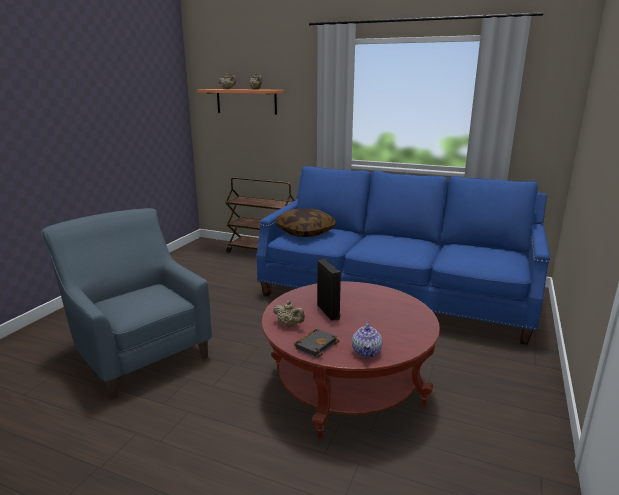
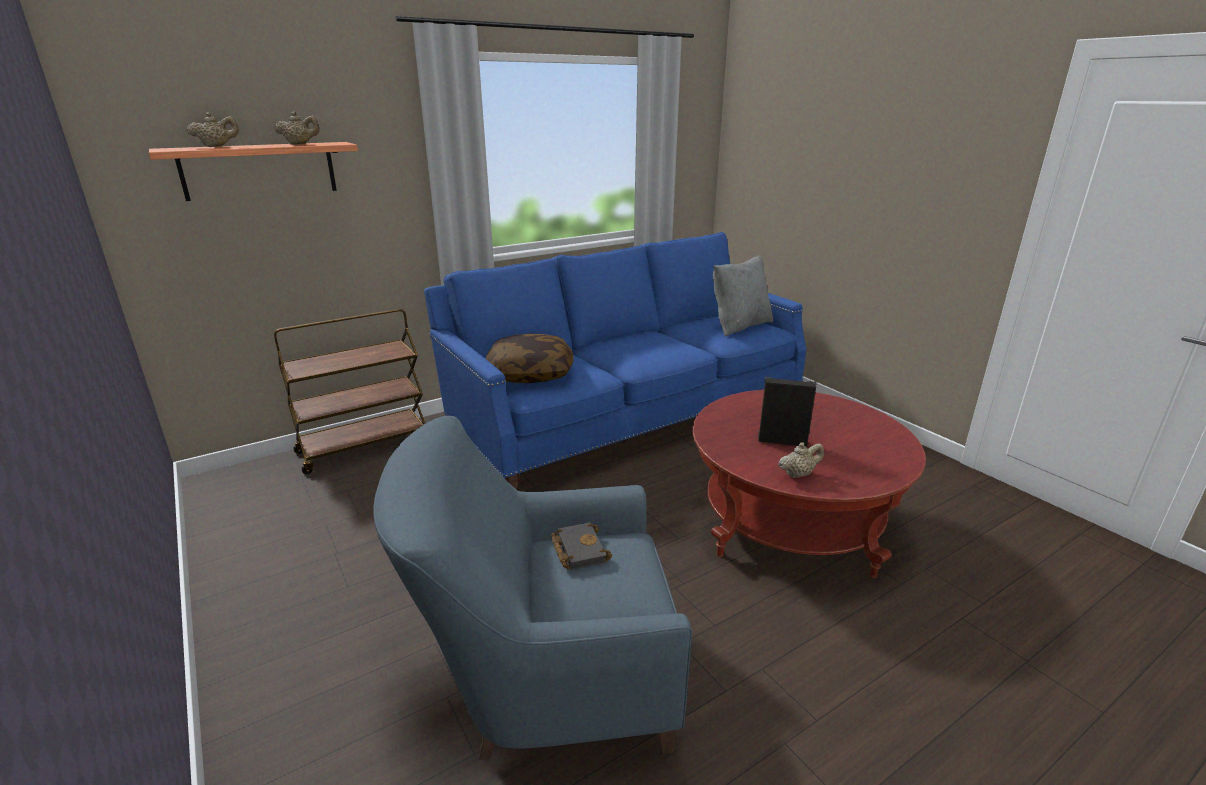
camera: 55 degrees left, 5 degrees up
black book [294,329,340,358] -> black book moved to [551,523,612,570]
teapot [352,322,382,358] -> none
none -> grey pillow [713,256,773,337]

